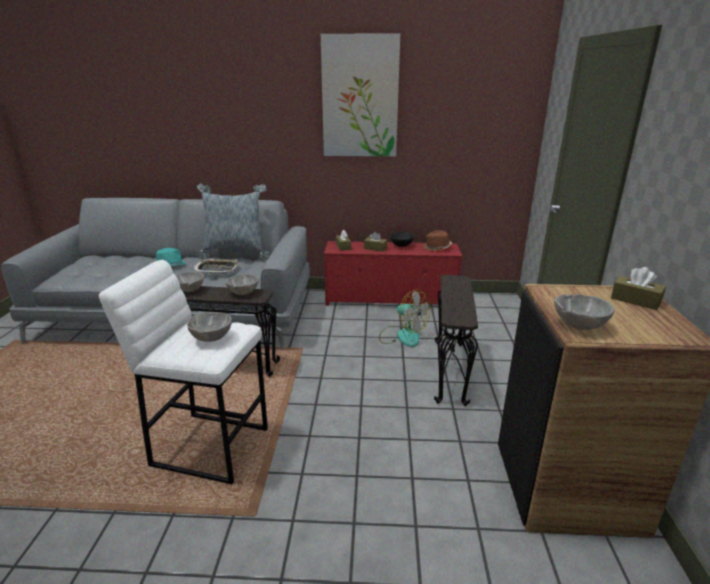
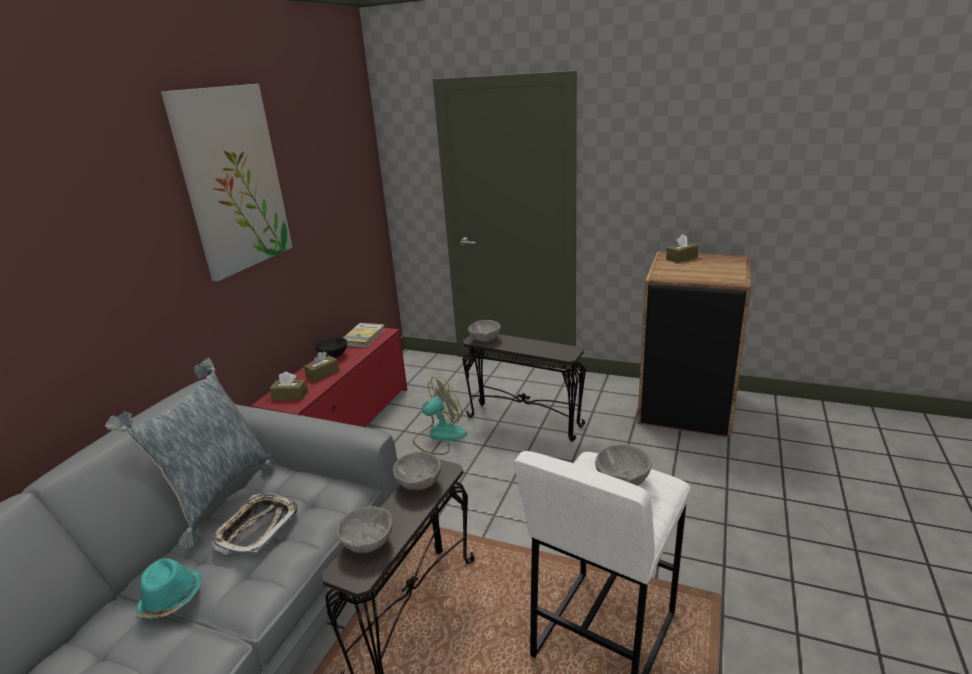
camera: 70 degrees left, 0 degrees up
brown hat [423,230,452,251] -> book [343,323,385,348]
grey bowl [554,294,614,330] -> grey bowl moved to [468,320,500,342]

